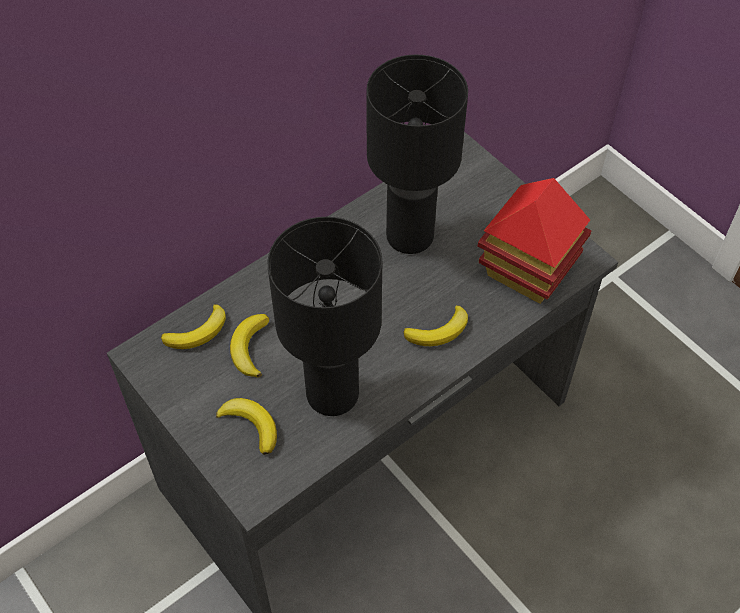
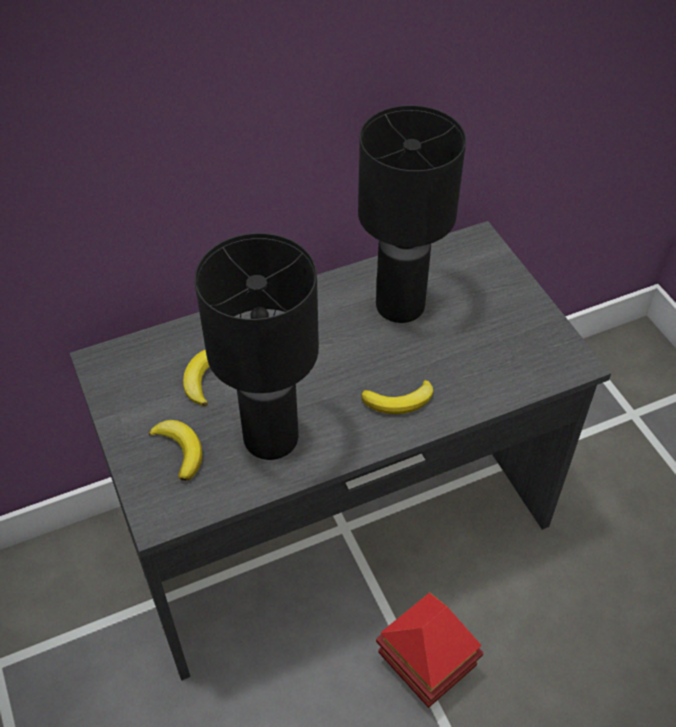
camera: 15 degrees right, 5 degrees down
banana [161,304,226,349] -> none
toy house [478,178,591,304] -> toy house moved to [376,592,483,708]

